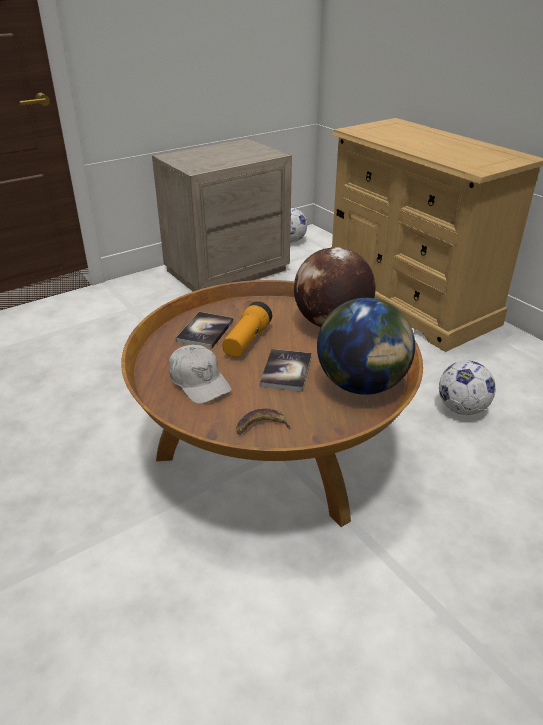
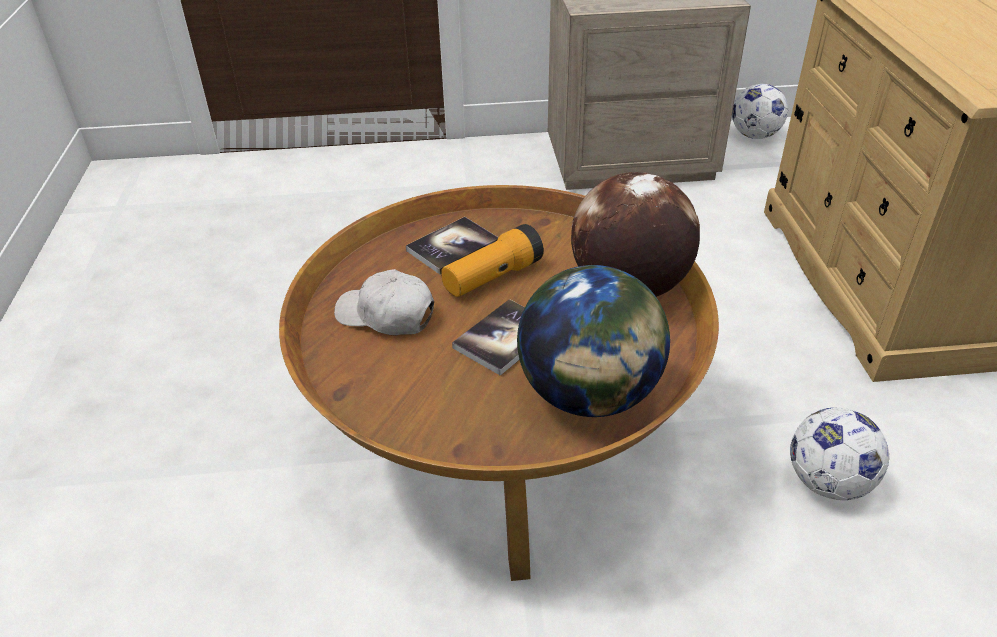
camera: 30 degrees right, 5 degrees up
white cap [169,345,231,404] -> white cap turned 120 degrees clockwise [334,269,434,335]
banana [236,408,292,434] -> none

